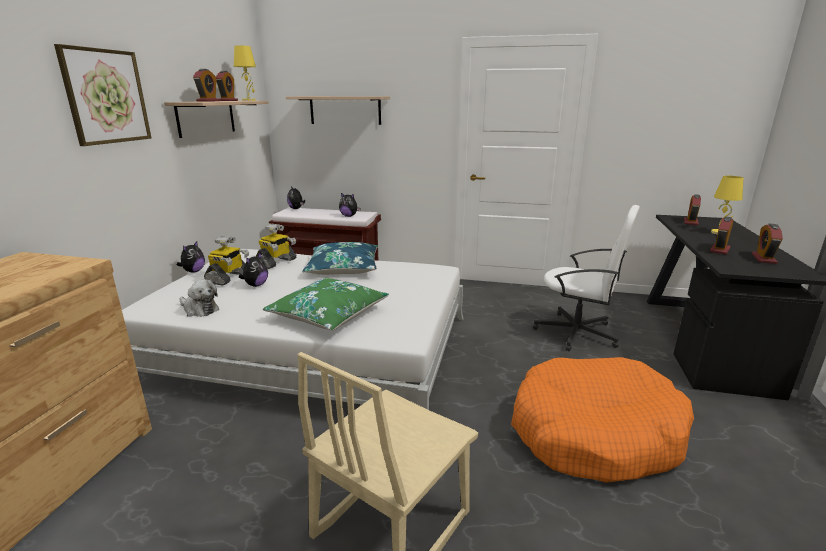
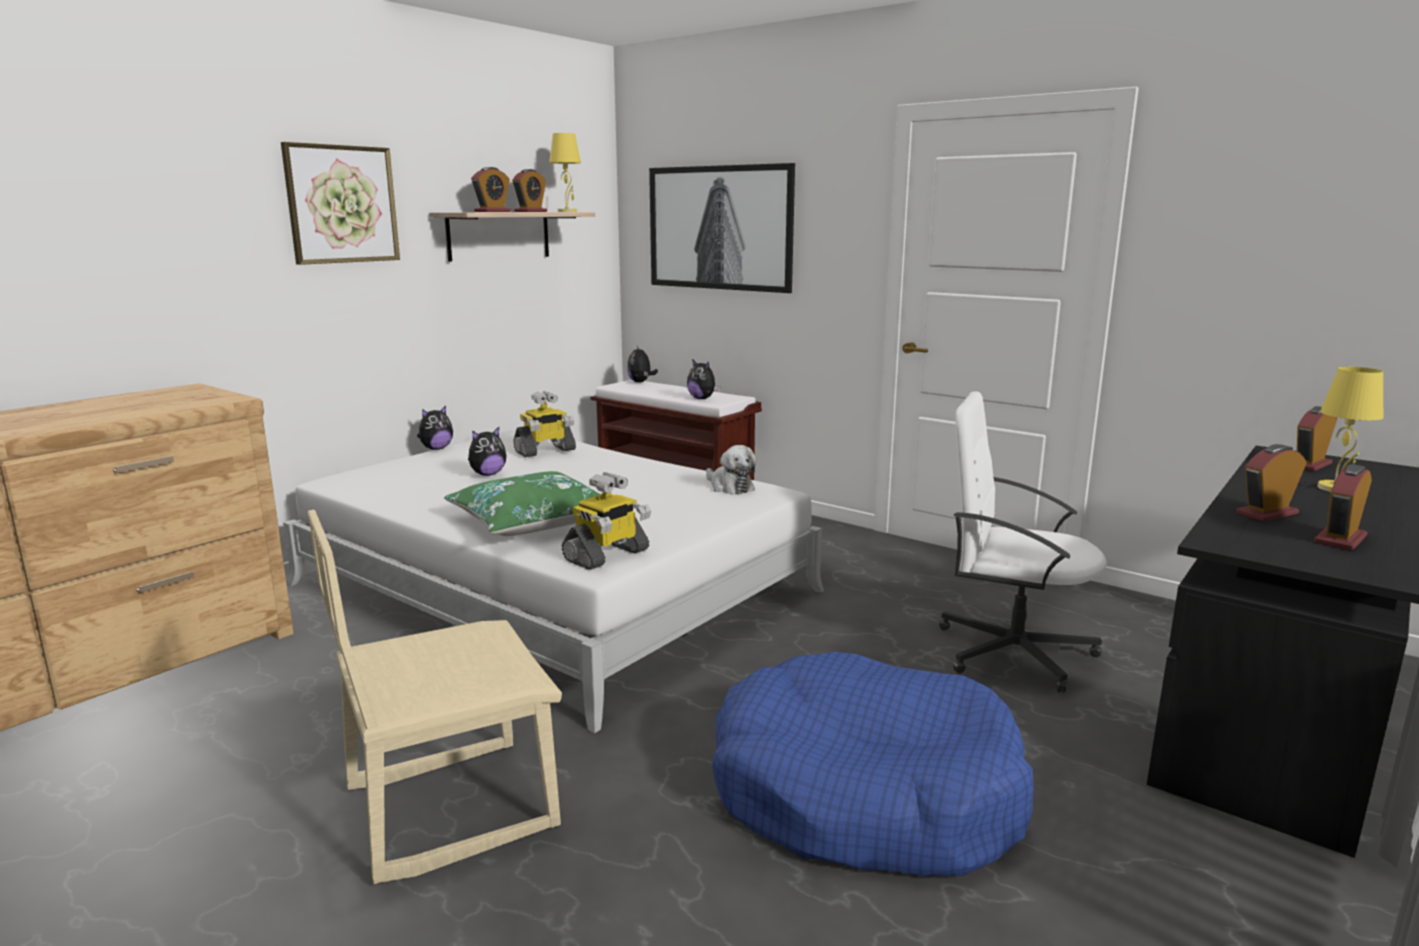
camera: 25 degrees right, 5 degrees down
plush toy [180,279,219,317] -> plush toy moved to [706,445,756,494]
toy robot [204,236,249,286] -> toy robot moved to [562,472,651,570]
shelf [286,96,390,125] -> picture [649,163,795,293]
blue pillow [302,242,378,275] -> none
orange dog bed [511,357,694,483] -> blue dog bed [712,652,1034,876]
white office chair [533,205,640,351] -> white office chair turned 150 degrees clockwise [939,391,1107,693]

